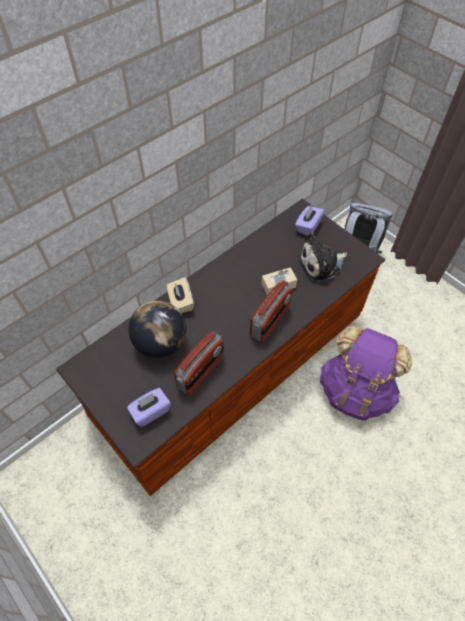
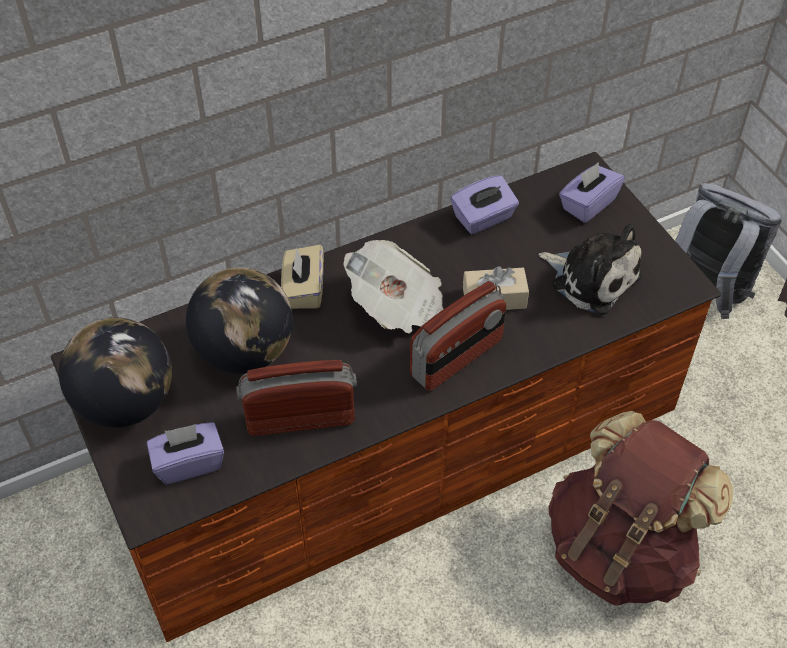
camera: 15 degrees right, 5 degrees down
radio [174,331,224,396] -> radio turned 150 degrees counterclockwise [237,360,357,436]
plush toy [298,233,347,282] -> plush toy turned 135 degrees counterclockwise [538,224,642,315]
purple backpack [320,326,412,421] -> brown backpack [548,411,733,606]
none -> globe [59,318,172,428]
none -> newspaper [344,240,443,334]
none -> purple tissue box [451,175,519,234]

